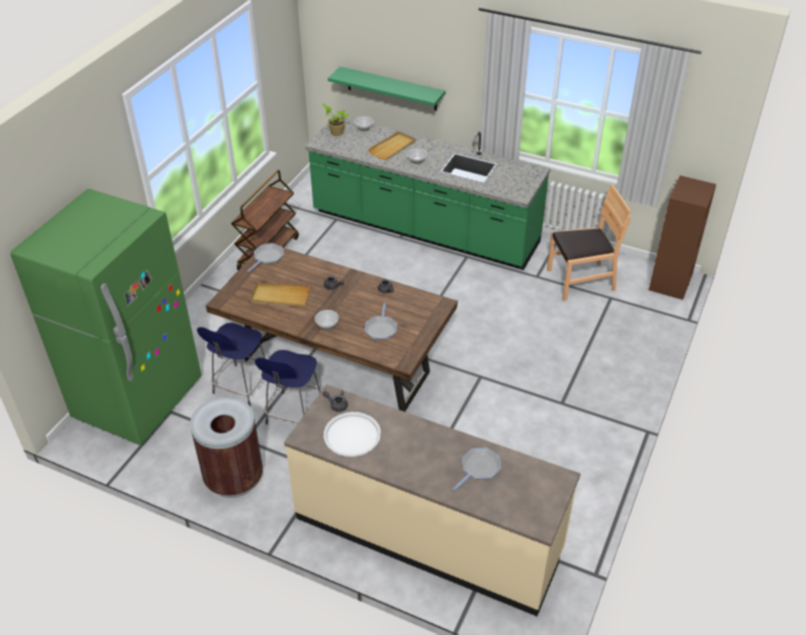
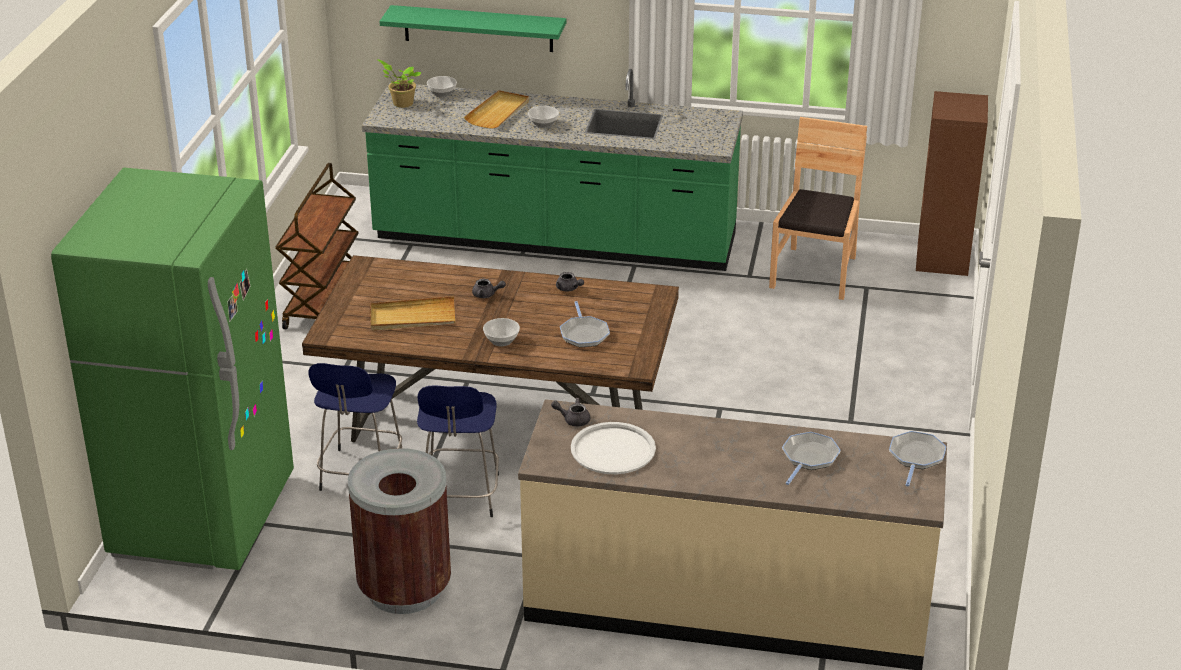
camera: 15 degrees left, 10 degrees down
frying pan [247,243,284,272] -> frying pan moved to [889,431,947,487]
brown chair [547,184,631,301] -> brown chair turned 45 degrees counterclockwise [769,117,867,300]

